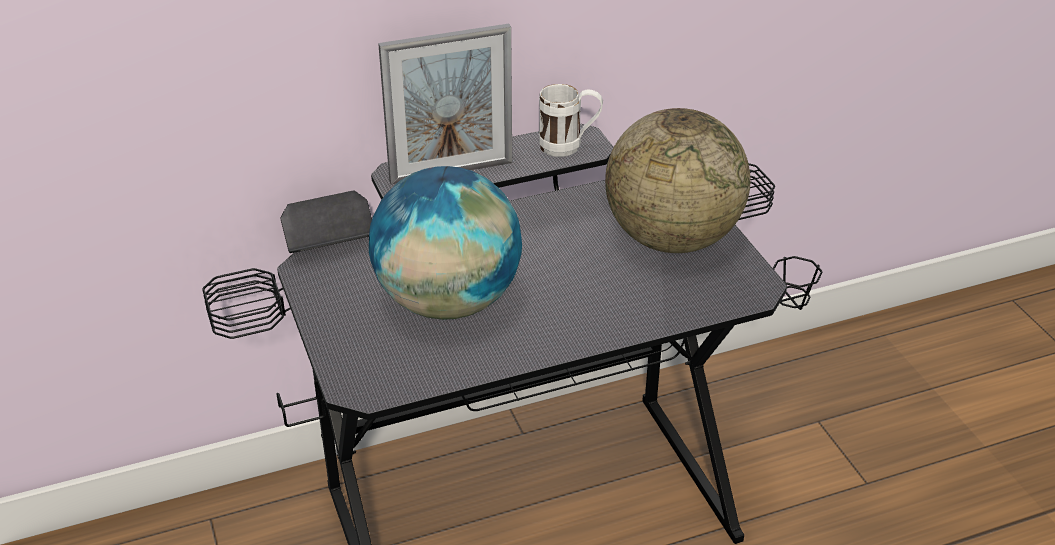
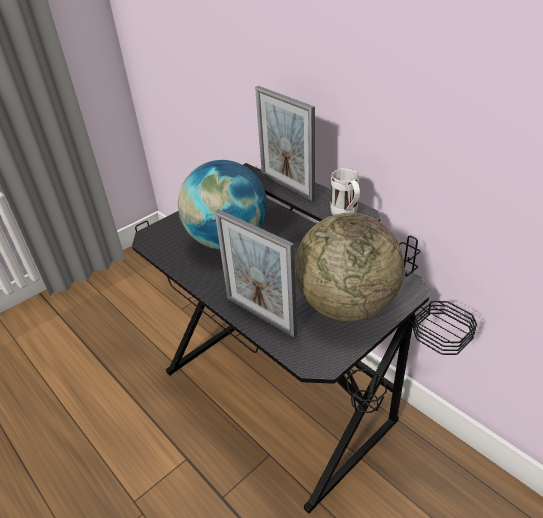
camera: 70 degrees right, 0 degrees up
none -> picture frame [214,209,297,337]

